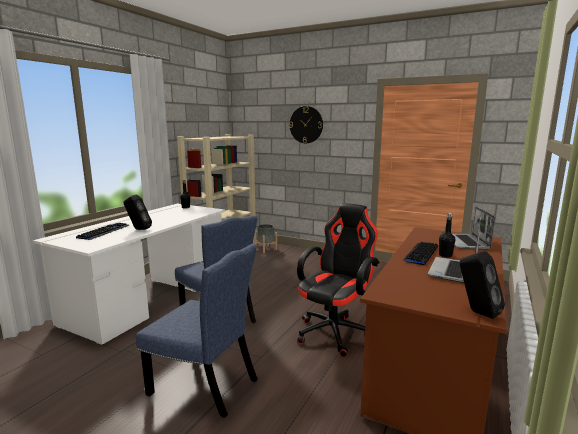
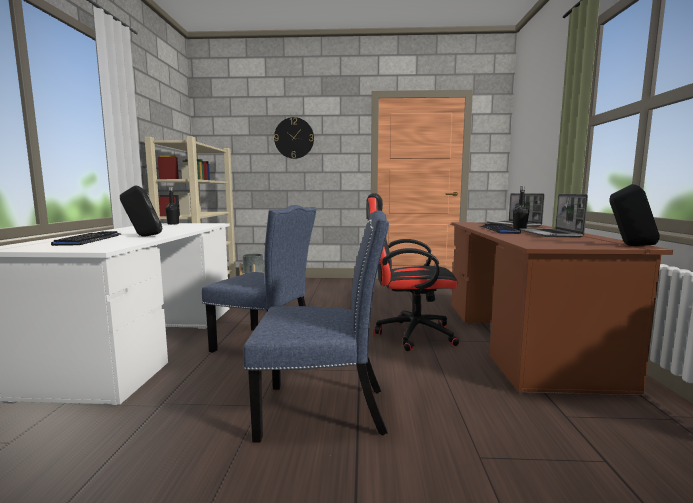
camera: 25 degrees left, 5 degrees down
black office chair [297,203,379,357] -> black office chair turned 90 degrees counterclockwise [366,193,459,352]

